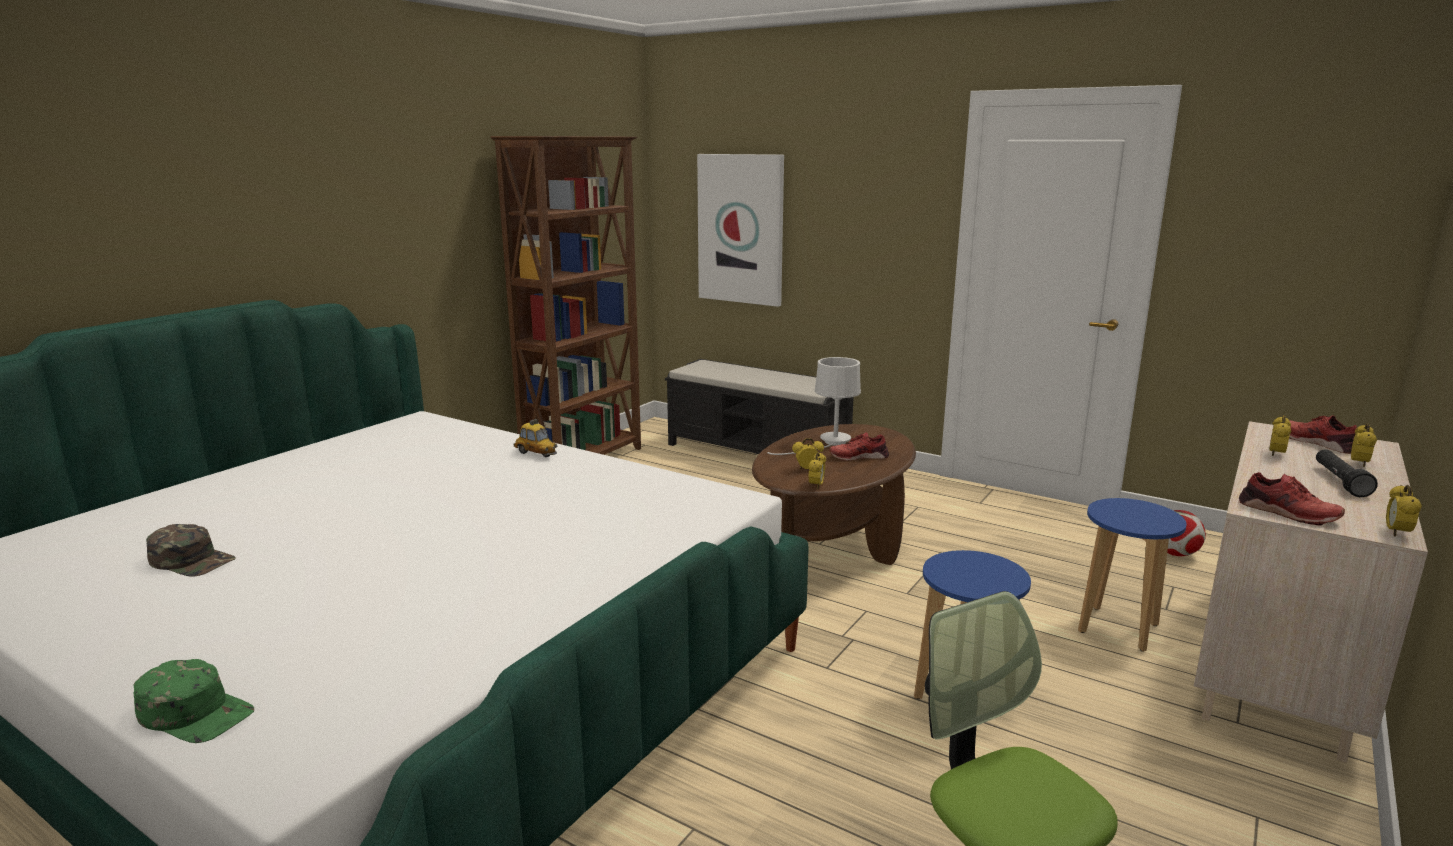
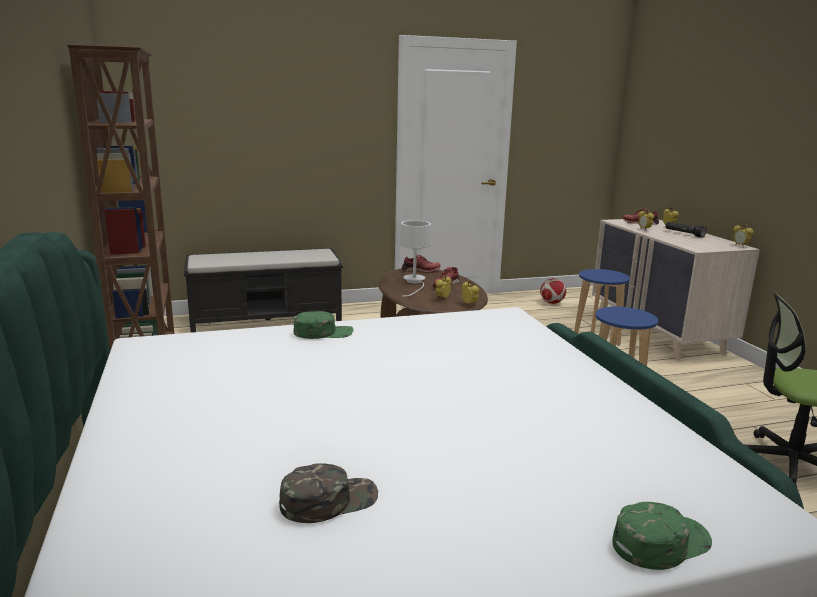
camera: 50 degrees left, 0 degrees up
toy car [514,419,557,457] -> green cap [293,311,353,339]
picture [697,154,784,307] -> none
red shoe [1239,472,1345,526] -> red shoe moved to [402,255,440,273]

